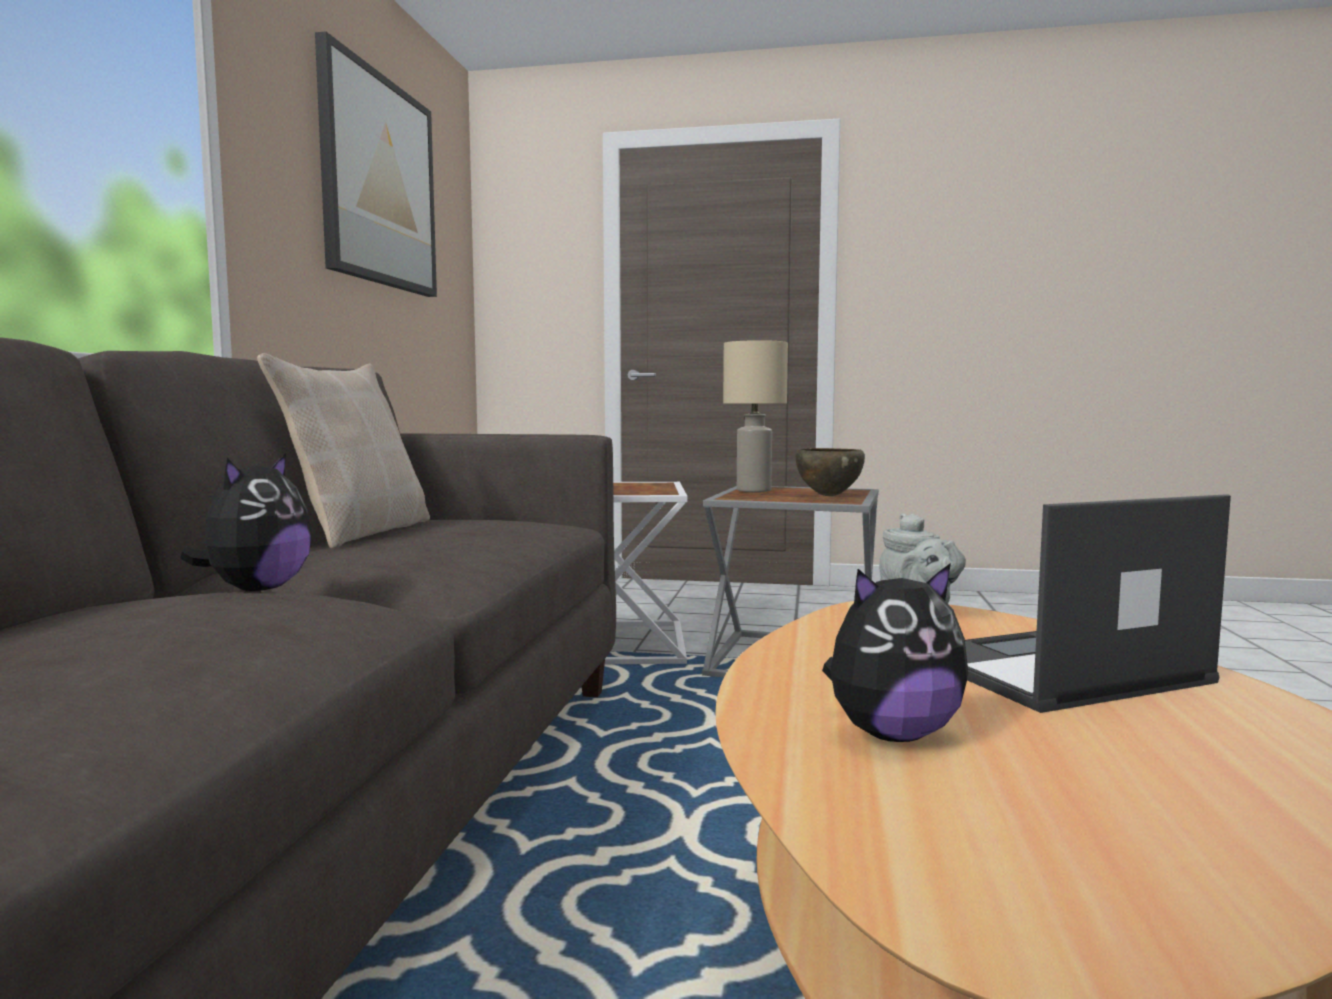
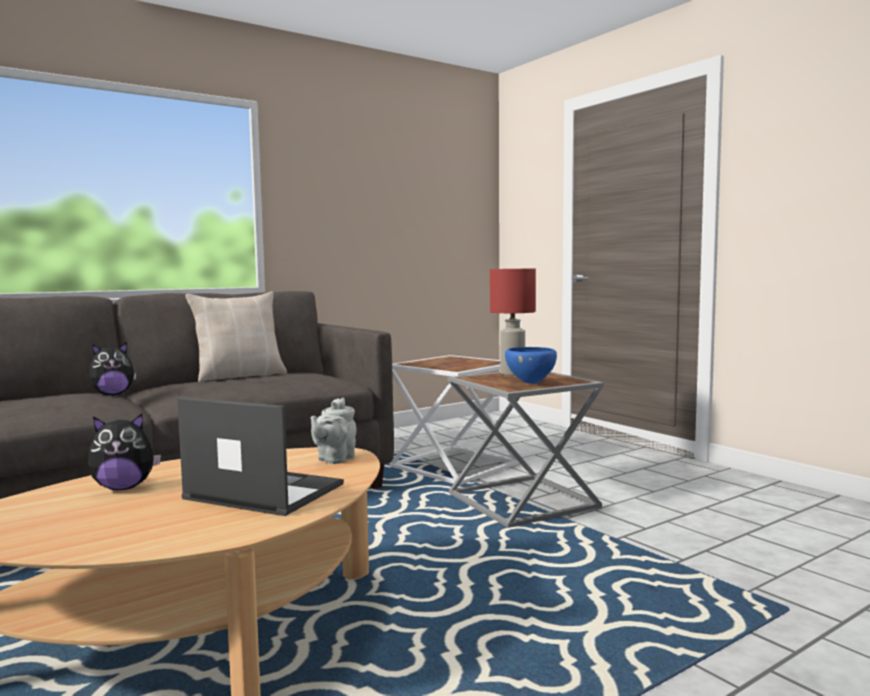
camera: 45 degrees right, 0 degrees up
picture [315,32,437,297] -> none
beige table lamp [723,340,788,492] -> red table lamp [490,268,536,376]
brown bowl [796,448,865,496] -> blue bowl [505,347,557,384]
plush toy [822,563,968,742] -> plush toy turned 45 degrees counterclockwise [88,414,161,490]

